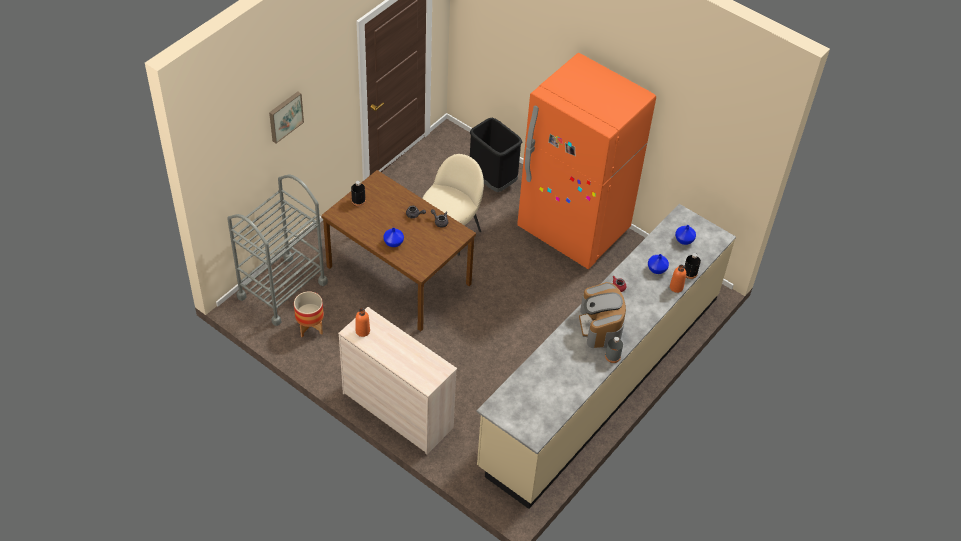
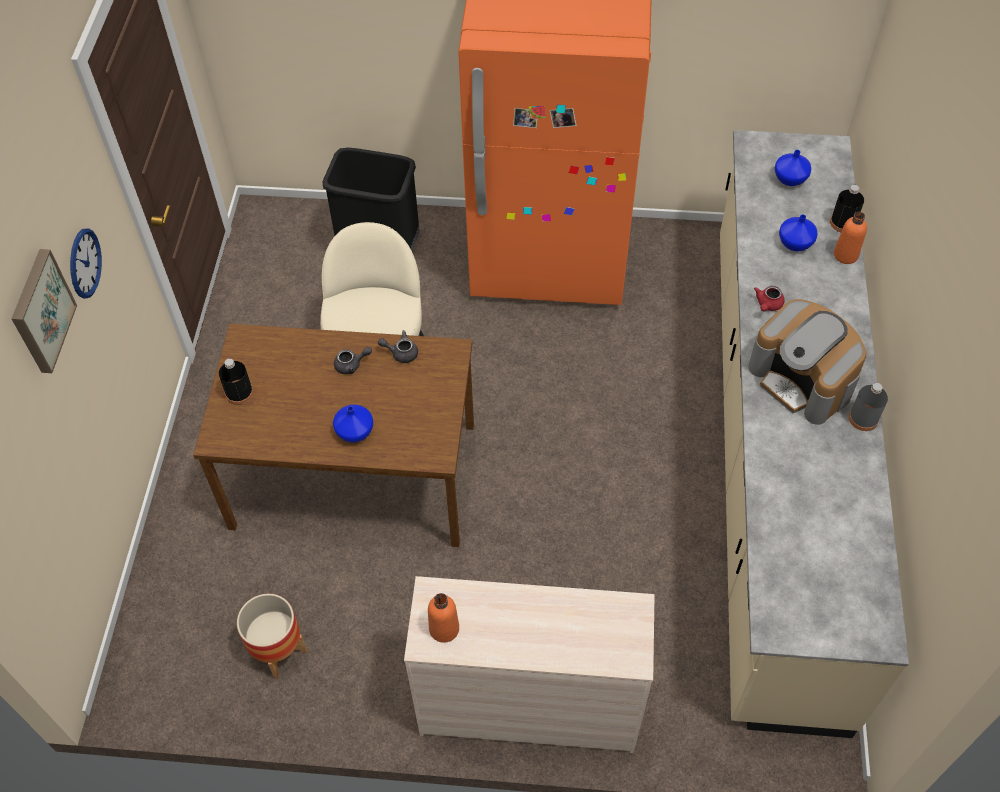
camera: 30 degrees left, 5 degrees up
grey cart [227,174,328,326] -> none
none -> wall clock [70,229,102,299]

